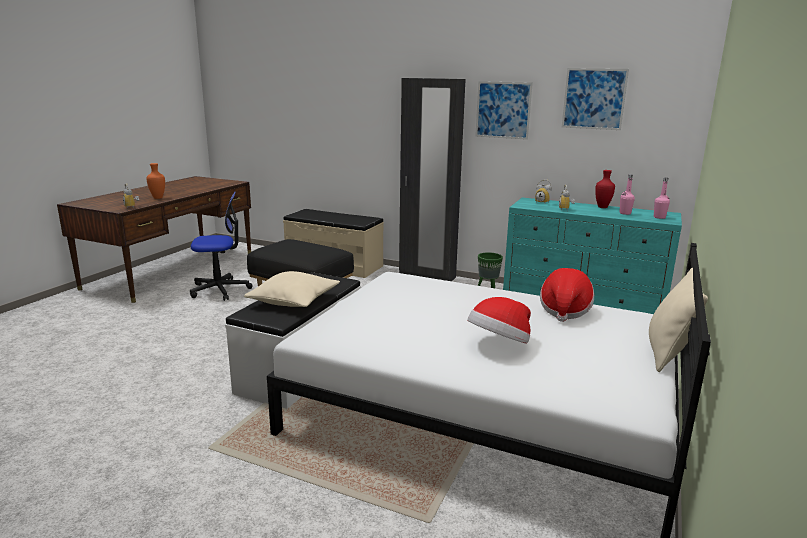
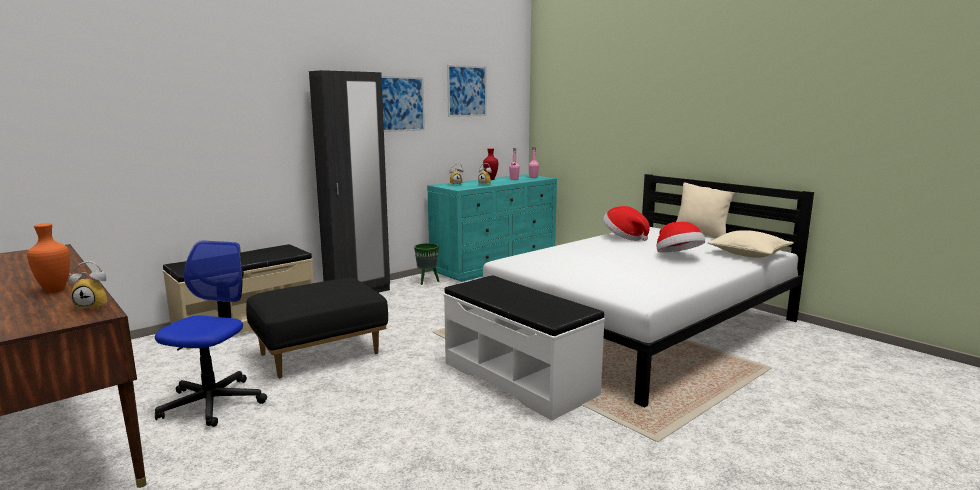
camera: 65 degrees left, 5 degrees down
beige pillow [244,271,340,307] -> beige pillow moved to [707,230,794,258]

